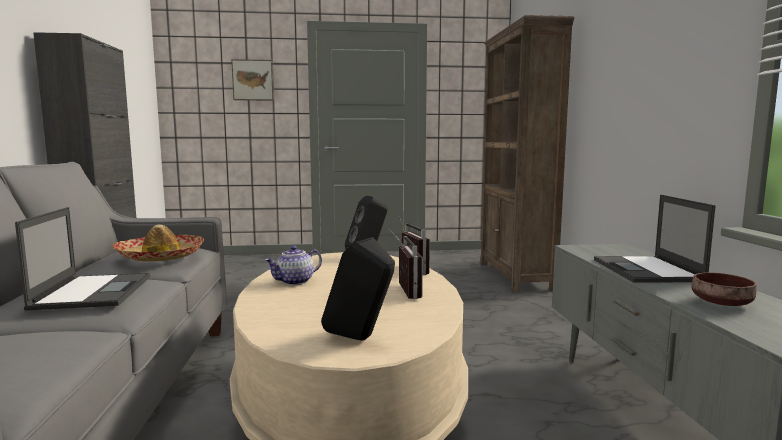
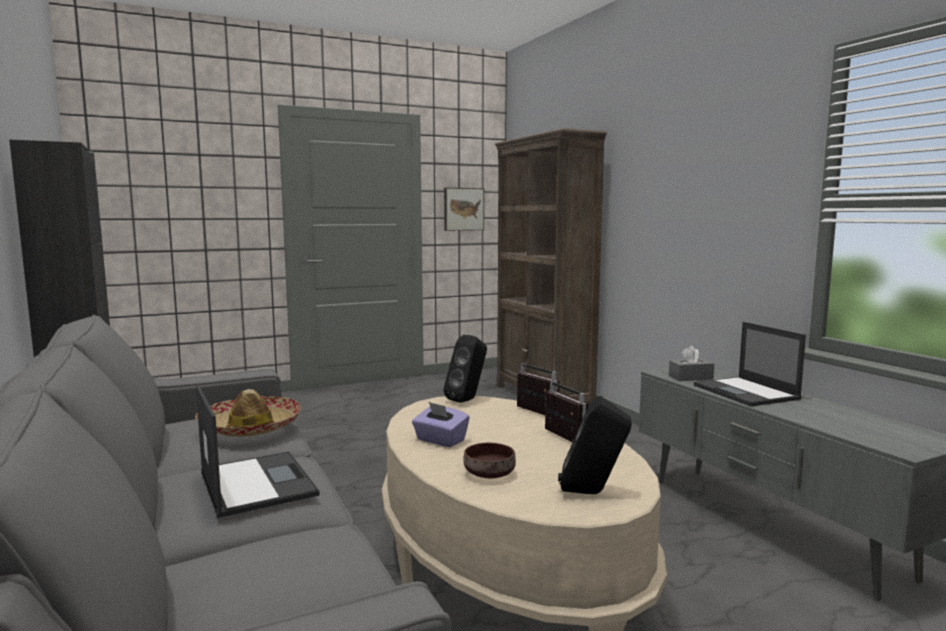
camera: 20 degrees left, 0 degrees up
picture [231,59,274,101] -> picture moved to [444,188,484,231]
teapot [265,246,322,285] -> purple tissue box [412,402,470,447]
brown bowl [692,272,756,306] -> brown bowl moved to [463,443,516,478]
none -> grey tissue box [669,346,714,381]

